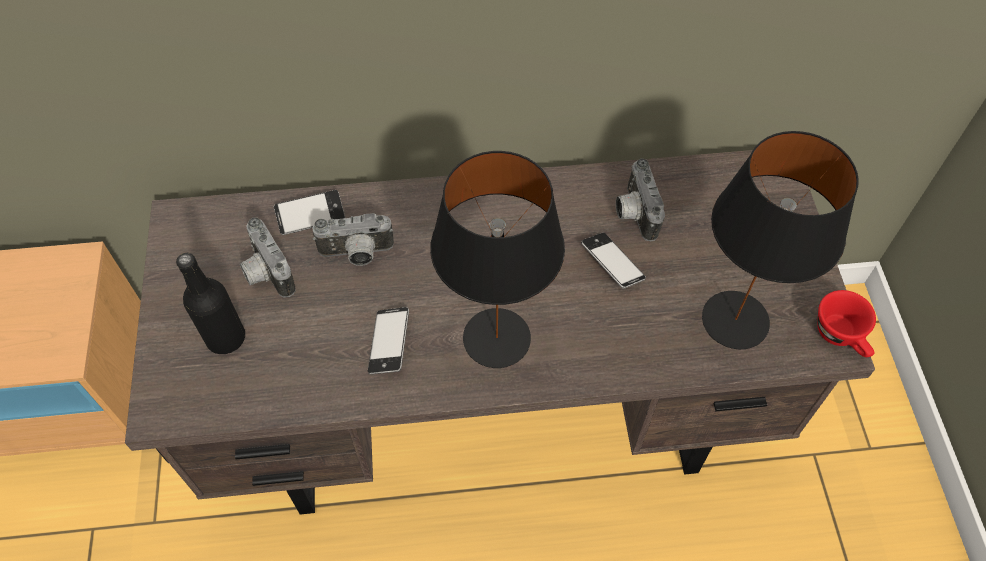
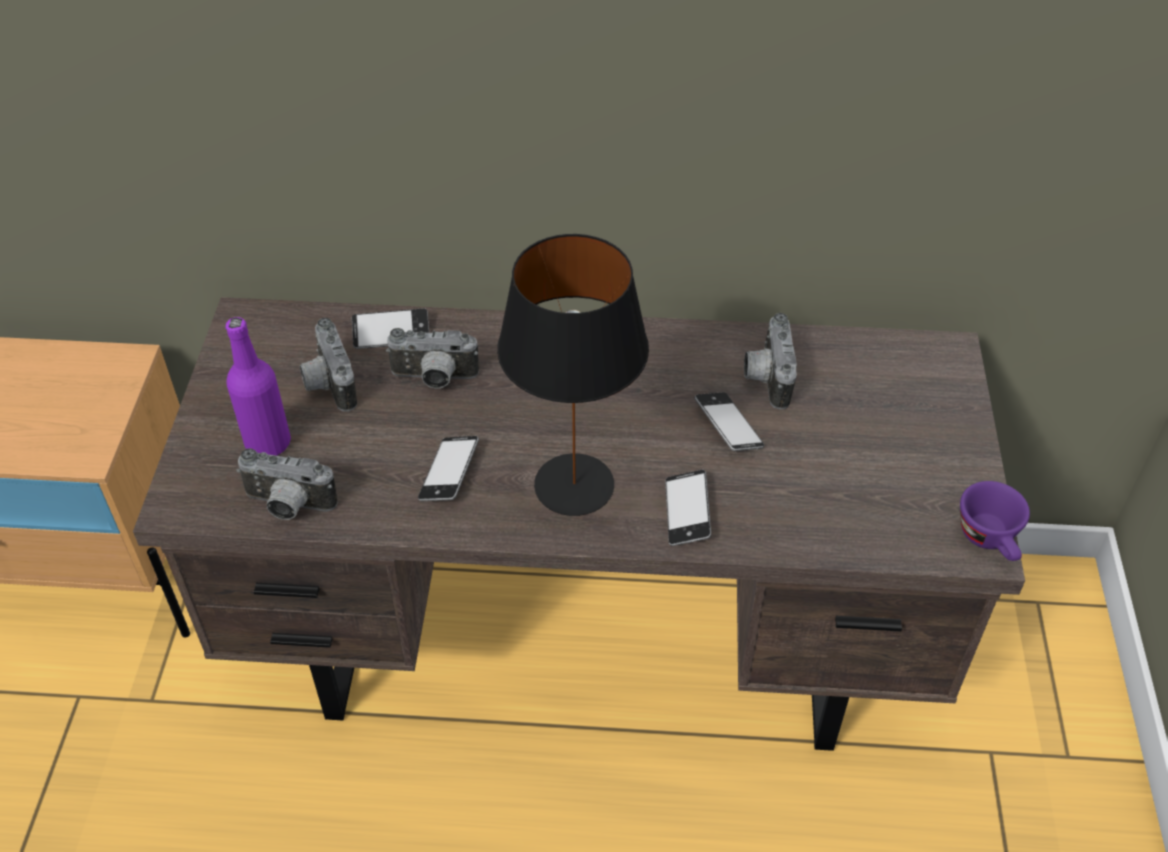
camera: 10 degrees right, 10 degrees down
black bottle [176,253,245,354] -> purple bottle [225,317,291,456]
black table lamp [702,131,859,349] -> none
red cup [817,290,876,357] -> purple cup [960,481,1030,561]
none -> camera [236,448,338,520]
none -> phone [665,470,711,546]

